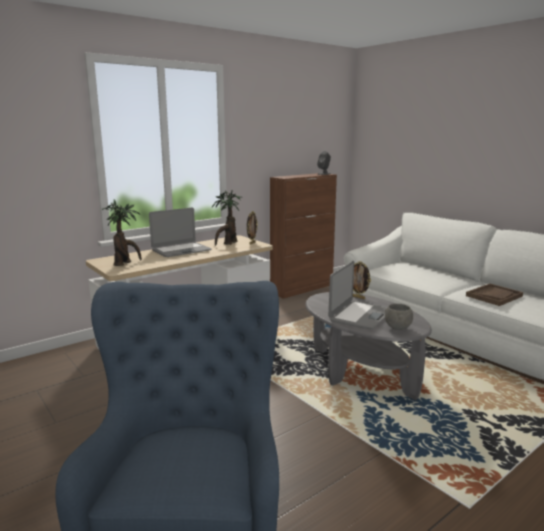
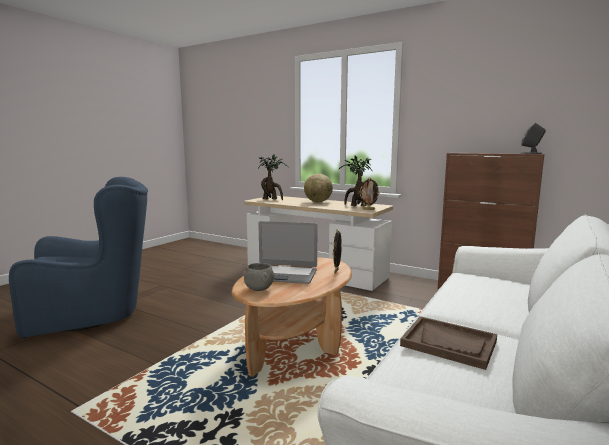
camera: 70 degrees right, 5 degrees down
laptop [149,208,212,257] -> globe [304,174,333,202]
grey coffee table [305,292,432,400] -> brown coffee table [232,257,352,377]

